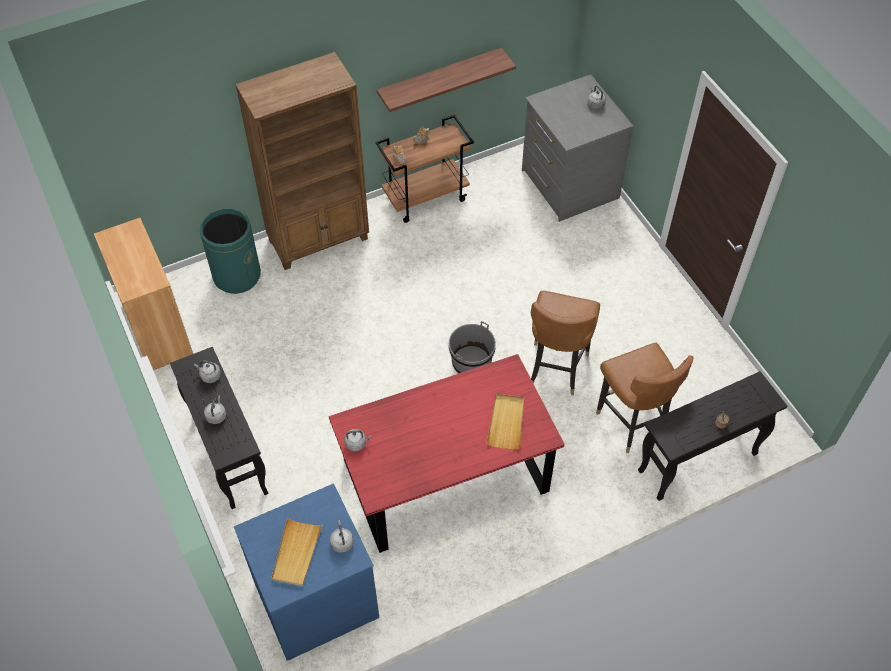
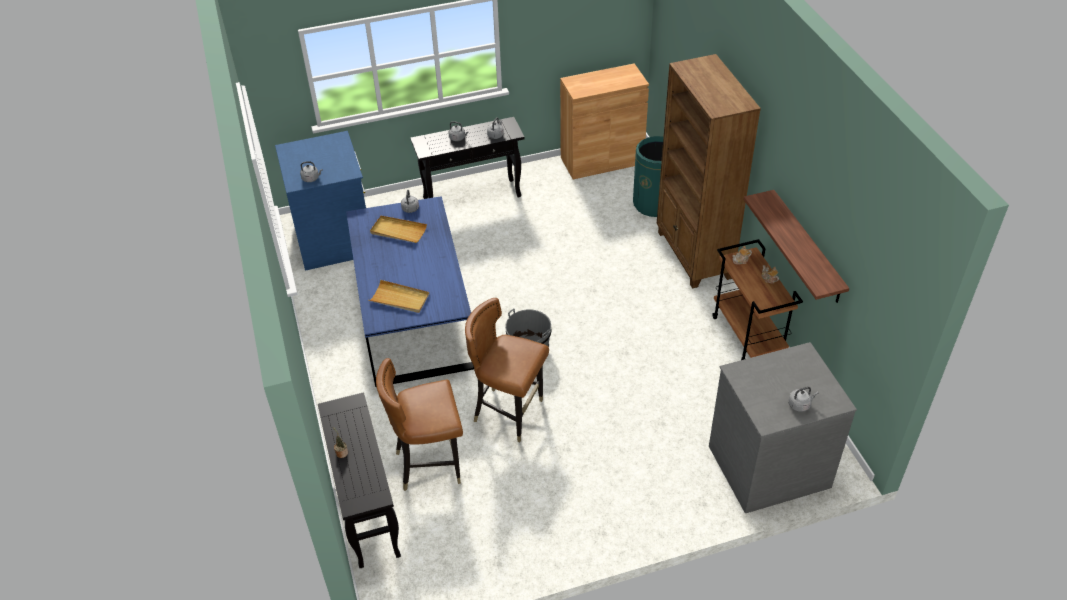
camera: 100 degrees right, 10 degrees down
beige tray [271,518,323,586] -> beige tray moved to [370,216,427,243]
red dining table [329,354,565,553] -> blue dining table [346,196,474,387]

